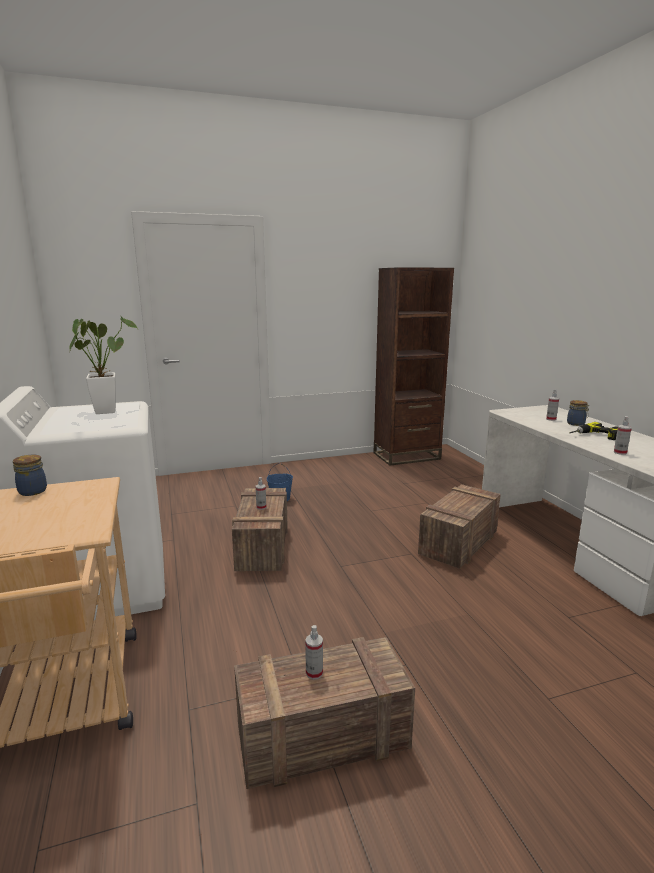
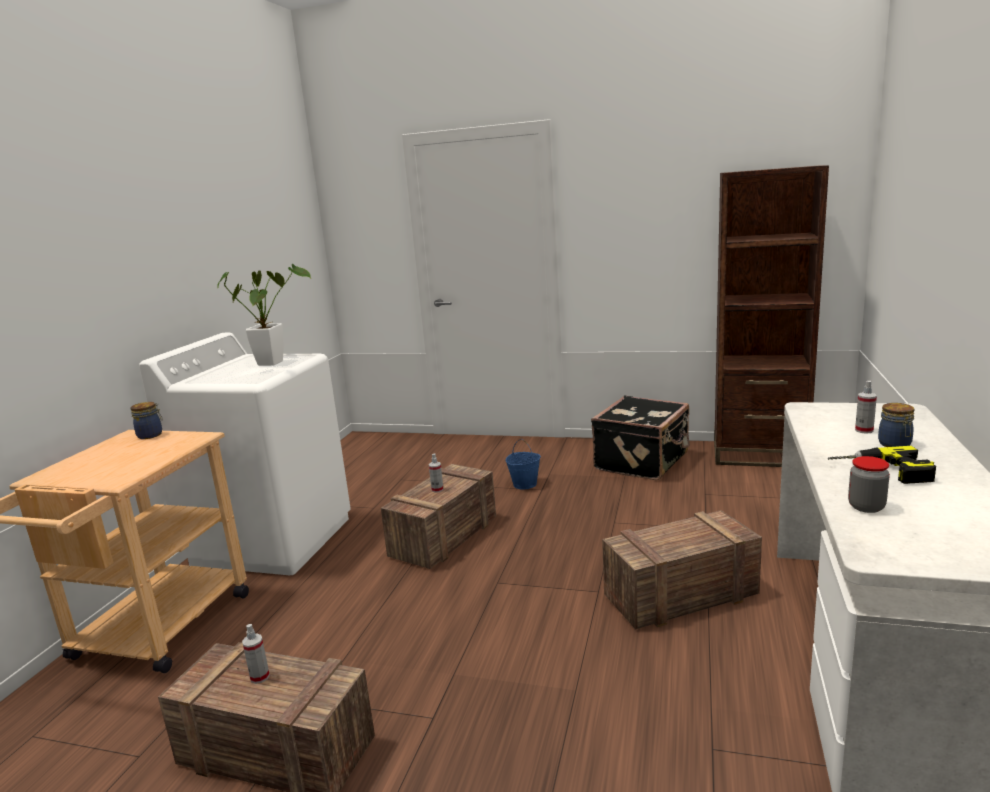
camera: 35 degrees right, 0 degrees up
spray bottle [614,416,632,455] -> jar [848,456,890,513]
none -> black suitcase [591,395,690,480]

